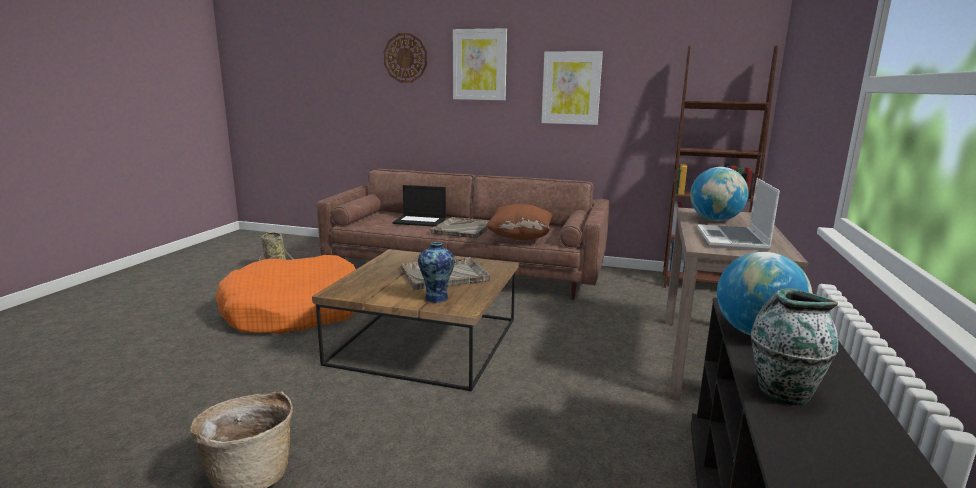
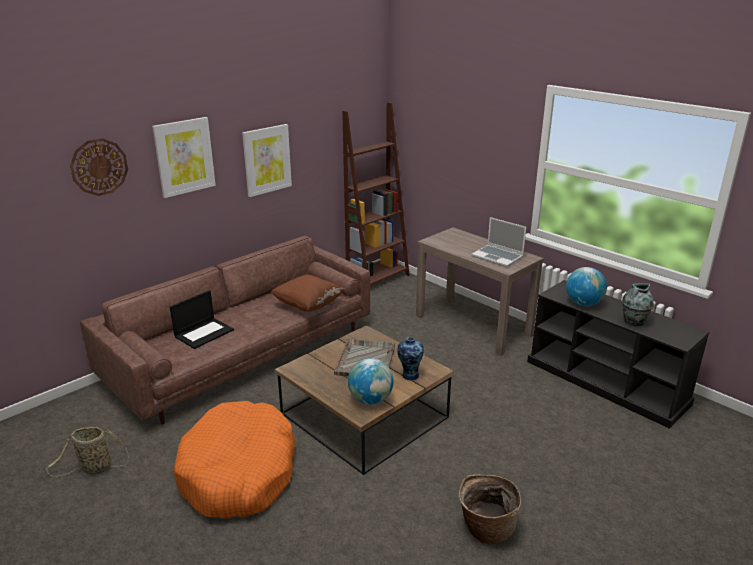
camera: 60 degrees left, 10 degrees up
grey tray [430,217,490,239] -> none
globe [690,167,749,221] -> globe moved to [348,358,393,404]

